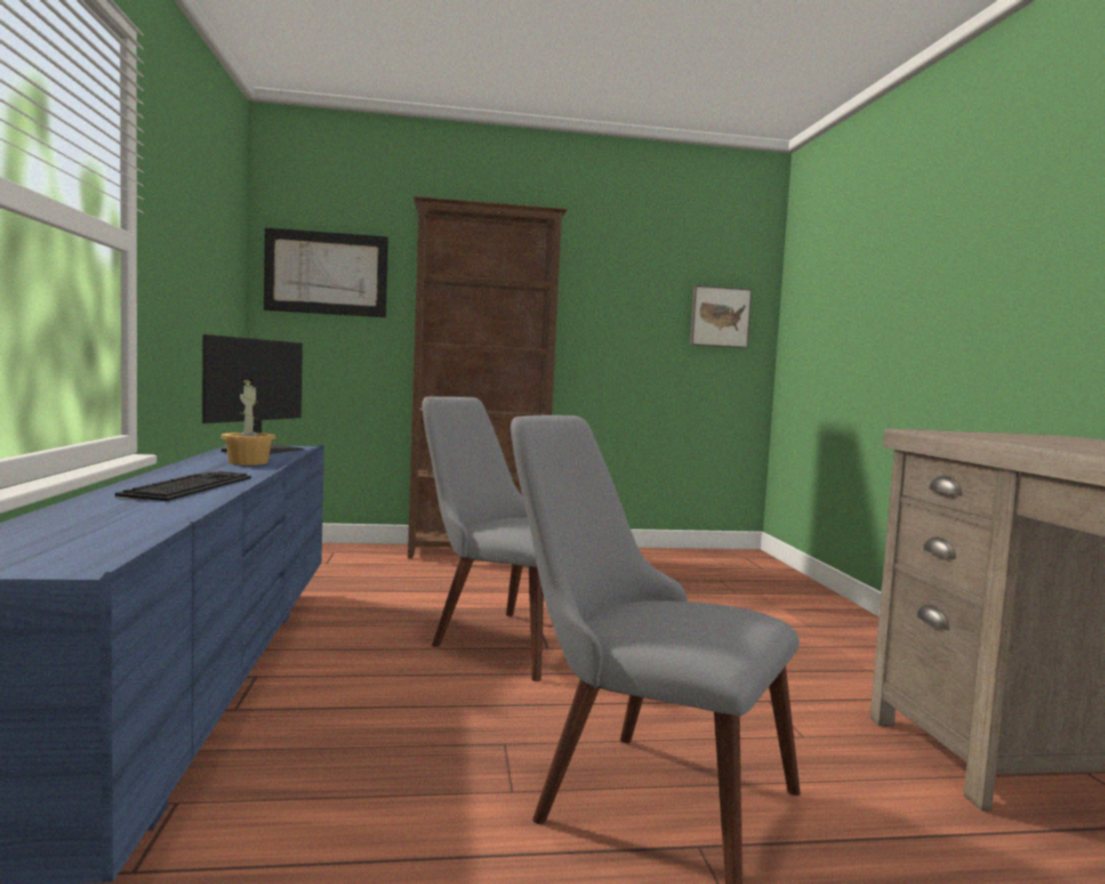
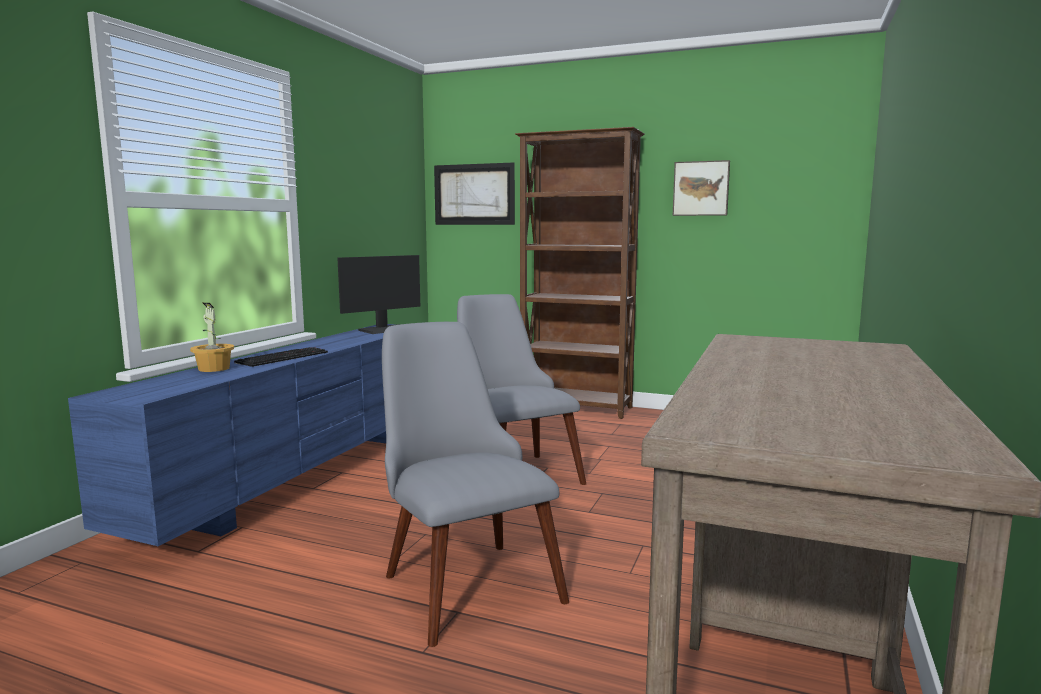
camera: 30 degrees right, 5 degrees up
potted plant [221,378,276,465] -> potted plant moved to [190,303,234,372]
picture [690,285,752,348] -> picture moved to [673,160,730,216]

